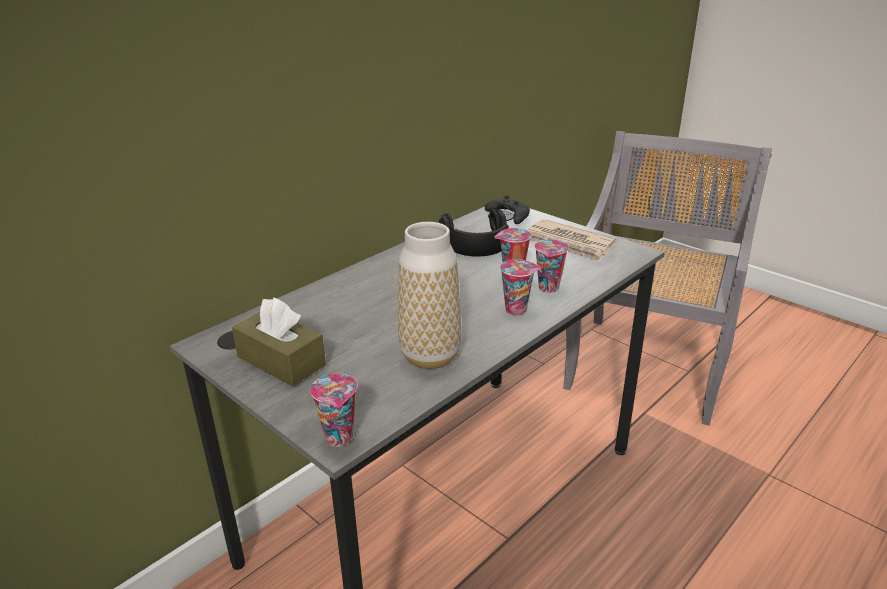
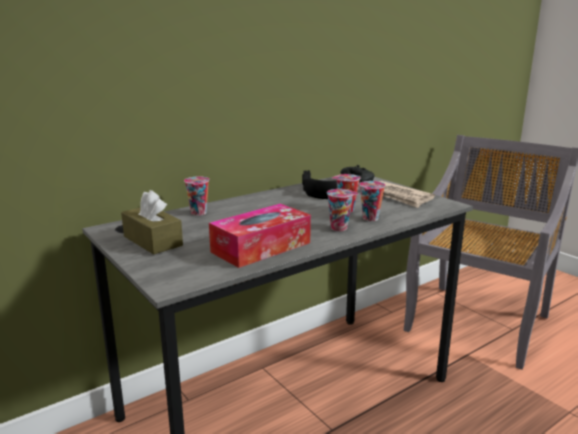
camera: 10 degrees right, 10 degrees down
cup [310,373,357,447] -> cup moved to [184,176,210,216]
vase [398,222,461,369] -> tissue box [209,204,311,268]

